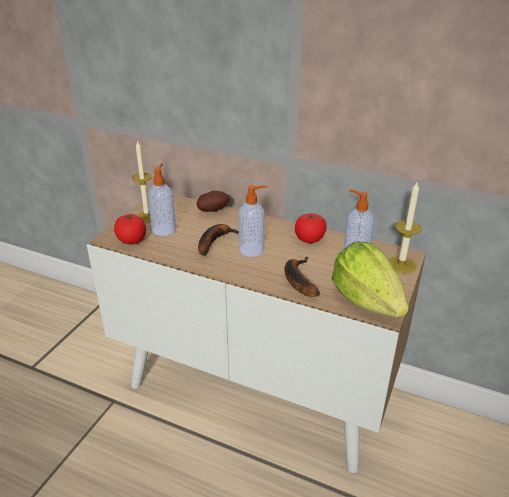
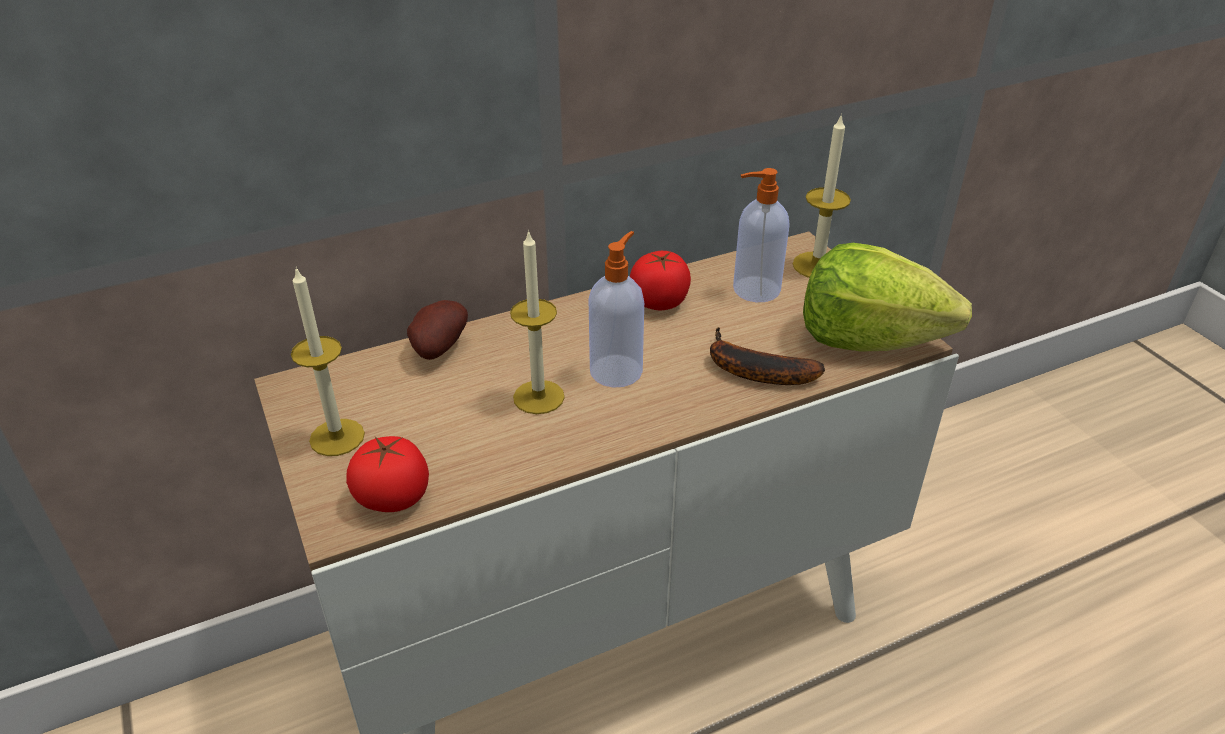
camera: 50 degrees left, 5 degrees up
soap dispenser [148,163,176,236] -> none
banana [198,224,239,256] -> candle [510,230,565,414]

